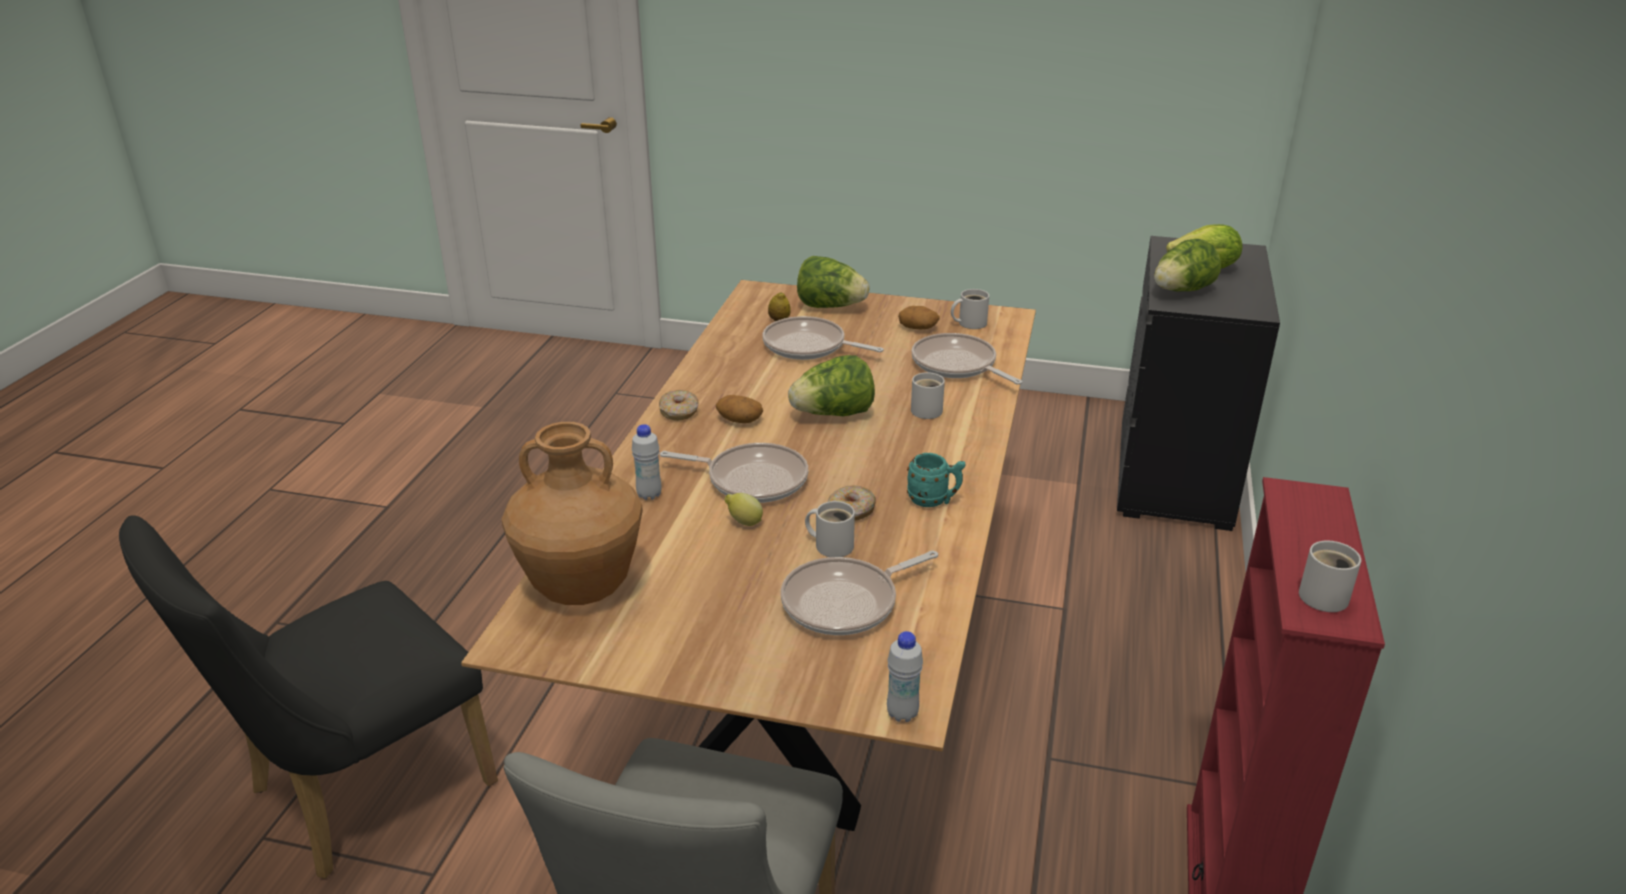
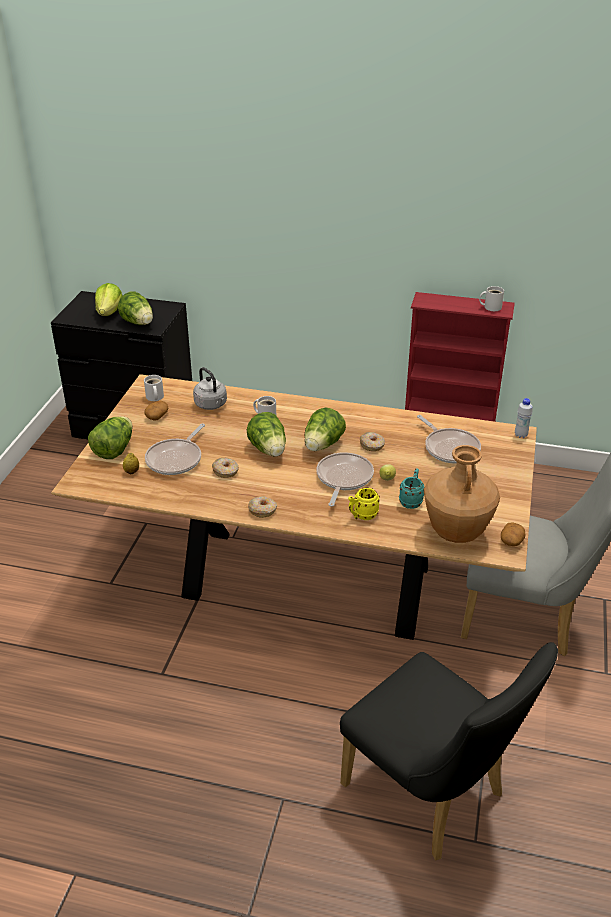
camera: 90 degrees left, 5 degrees up
white bottle [632,424,662,500] -> yellow mug [348,488,380,520]
potato [716,395,763,423] -> potato moved to [501,523,525,546]
white mug [805,501,855,557] -> none
turquoise mug [907,453,966,507] -> turquoise mug moved to [399,468,424,509]
frying pan [911,333,1023,385] -> grey kettle [193,367,227,410]
none -> donut [212,458,239,478]
none -> lettuce [305,407,346,451]

